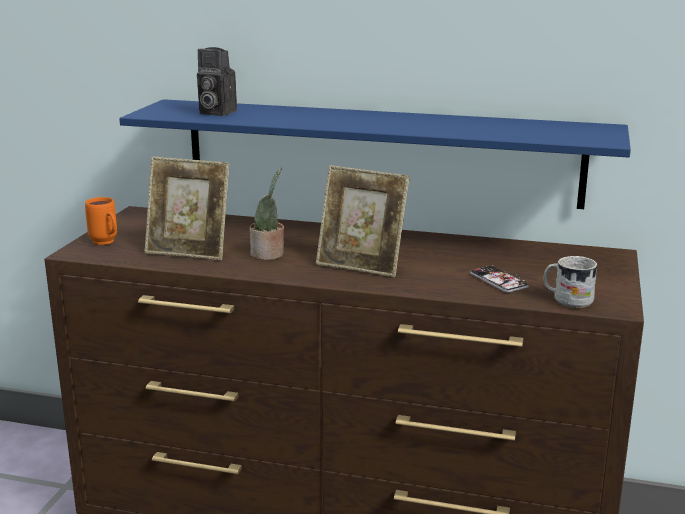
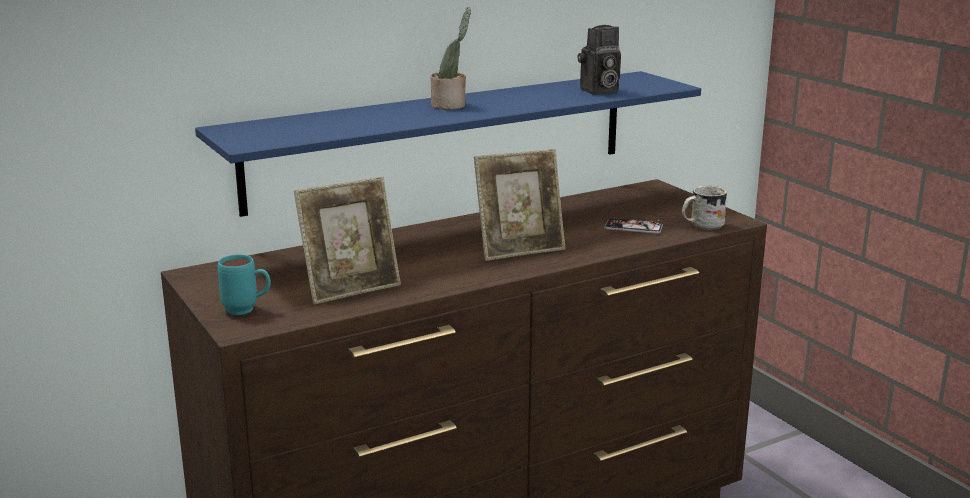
camera: 45 degrees left, 0 degrees up
orange mug [85,197,117,245] -> turquoise mug [218,255,271,315]
camera [197,47,237,116] -> camera moved to [578,25,621,95]
potted plant [250,167,284,260] -> potted plant moved to [431,7,471,109]

